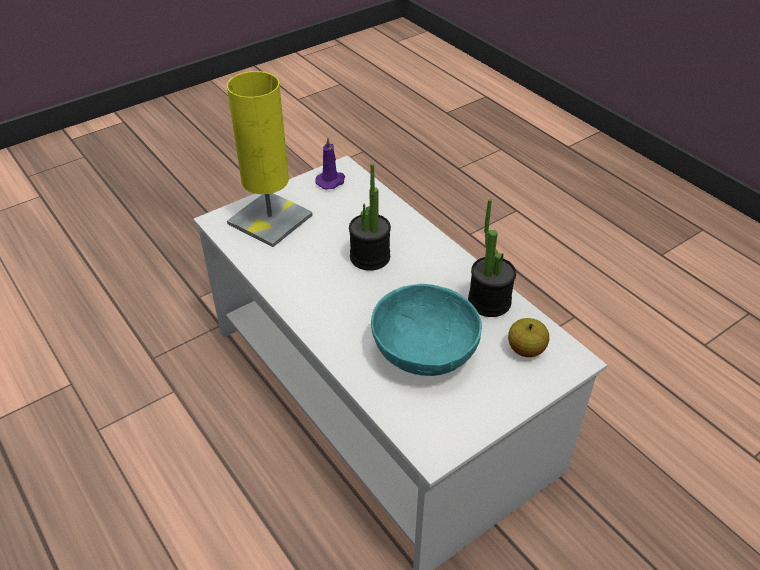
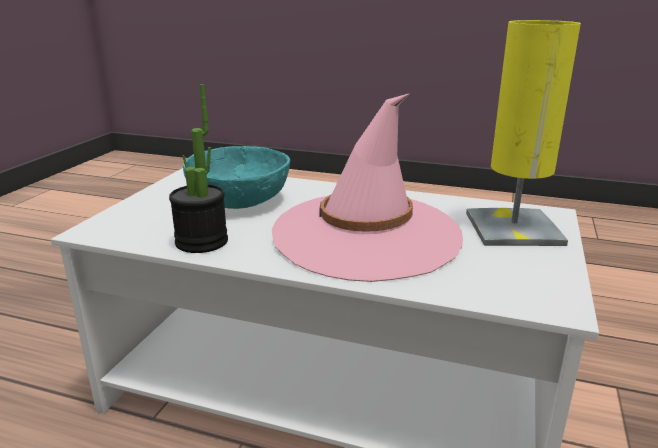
camera: 145 degrees right, 20 degrees down
purple candle [315,137,345,190] -> none
potted plant [349,164,391,271] -> pink hat [272,93,463,282]
apple [508,318,549,357] -> none

